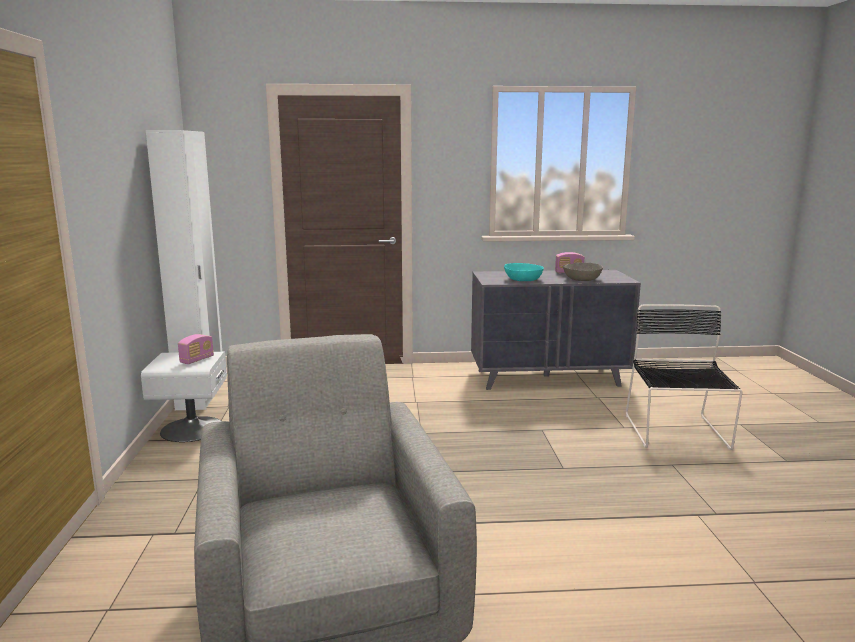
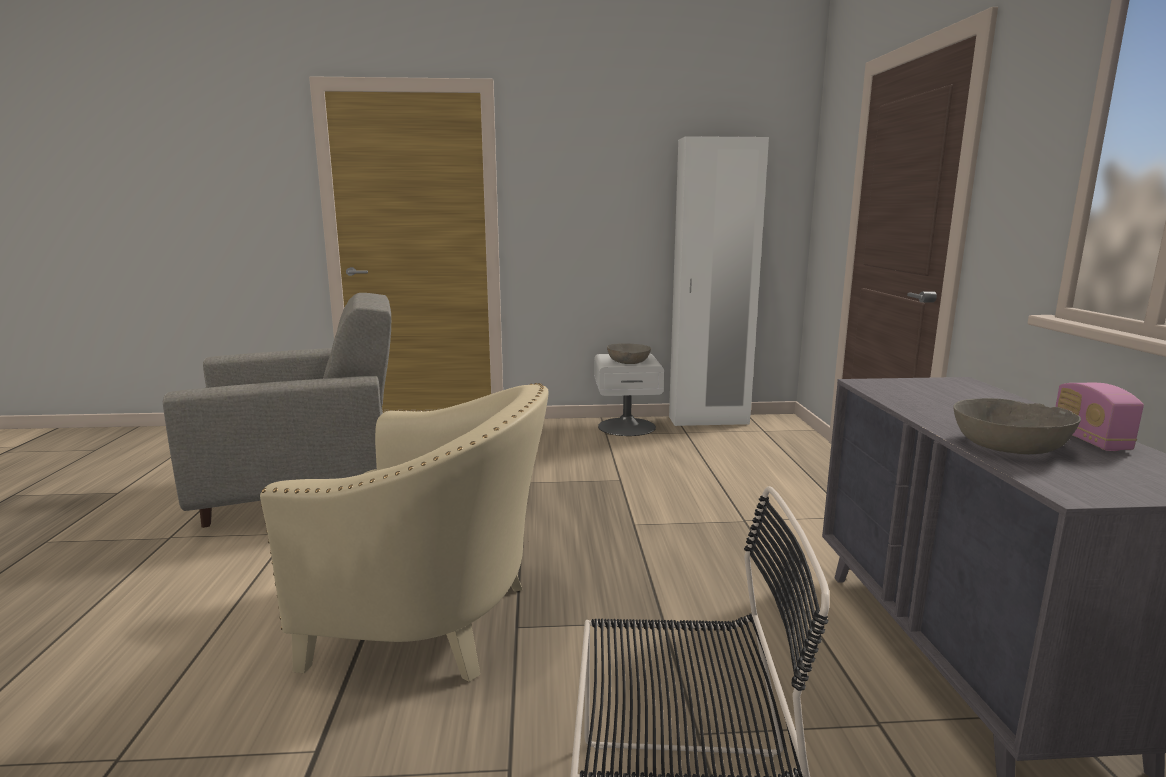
camera: 90 degrees right, 0 degrees up
radio [178,334,214,364] -> grey bowl [607,344,651,364]
turquoise bowl [504,263,544,281] -> none
none -> beige armchair [260,383,549,682]

